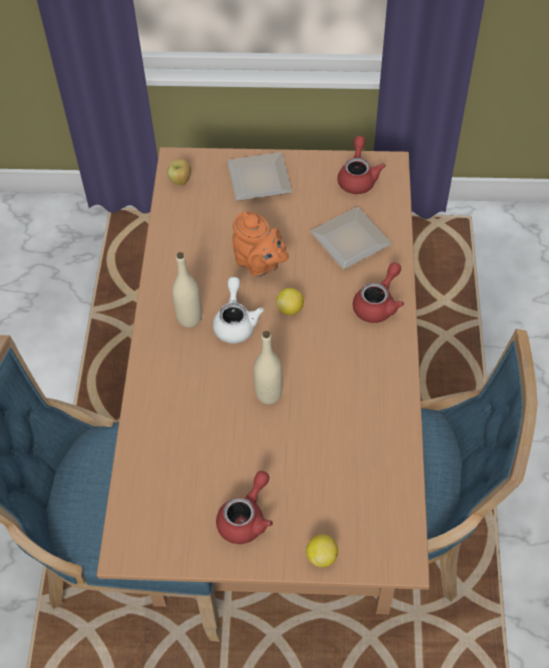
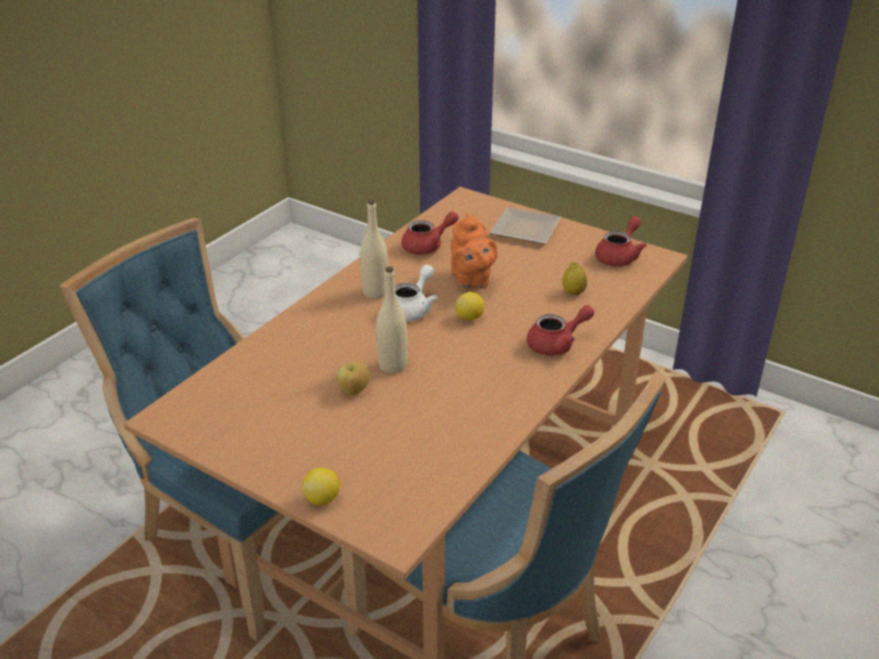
camera: 30 degrees right, 20 degrees down
apple [167,159,191,185] -> apple moved to [338,361,370,396]
red teapot [216,471,273,544] -> red teapot moved to [401,211,459,255]
plate [310,207,392,269] -> lemon [563,262,587,295]

